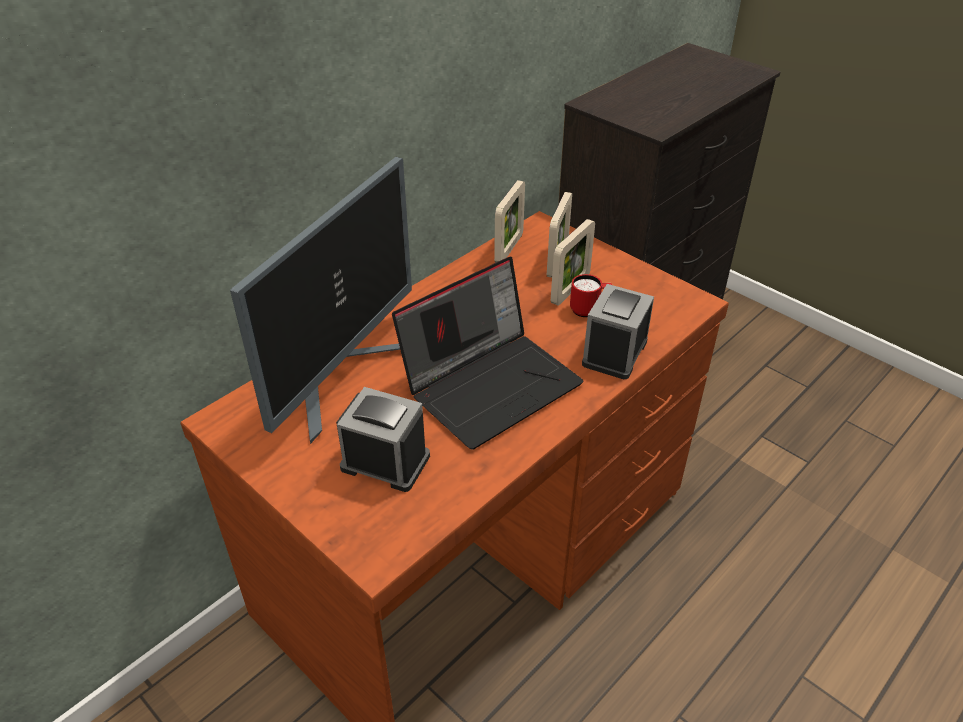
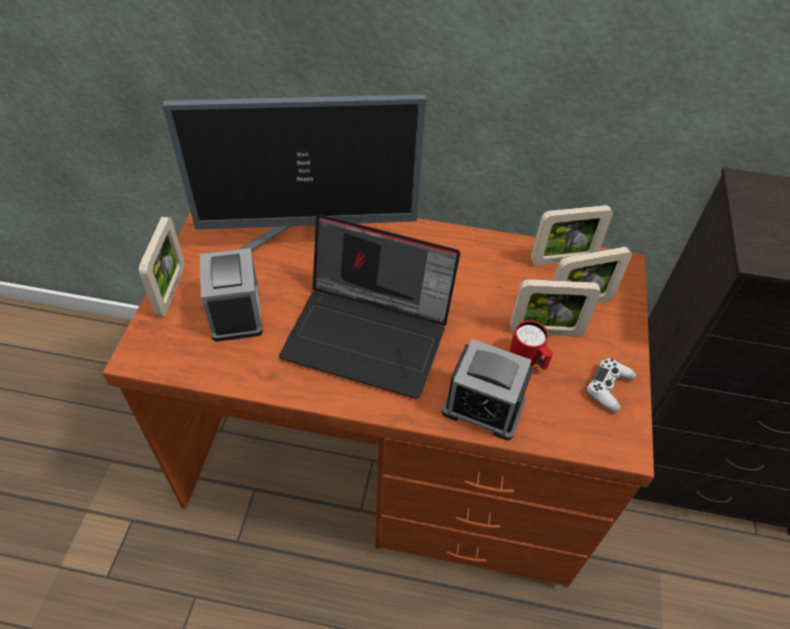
camera: 55 degrees right, 10 degrees up
alarm clock [582,284,654,379] -> alarm clock turned 150 degrees counterclockwise [442,339,533,440]
none -> picture frame [139,217,185,317]
none -> white game controller [586,358,636,412]

